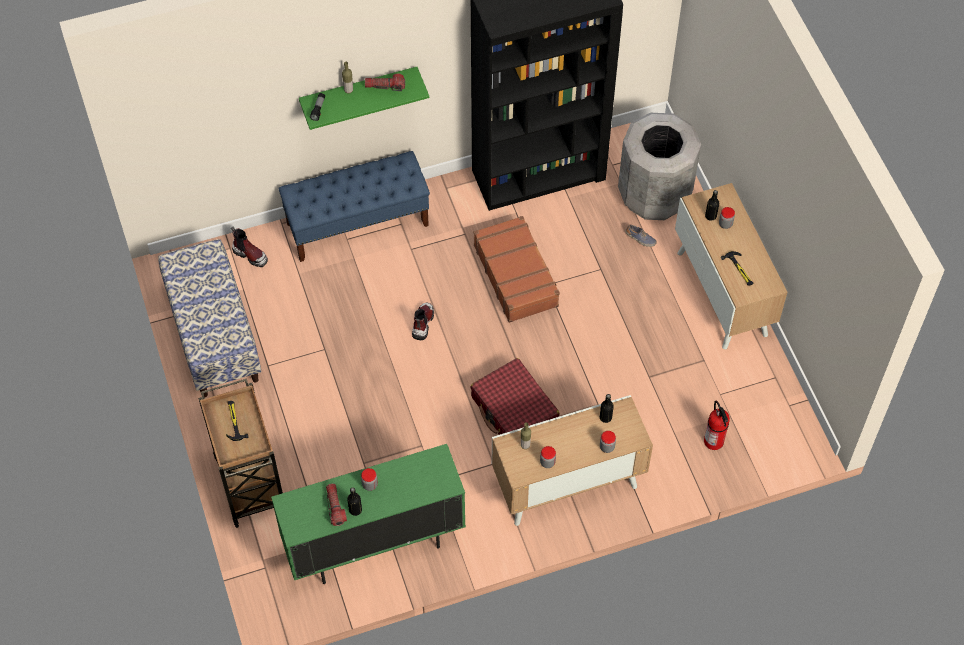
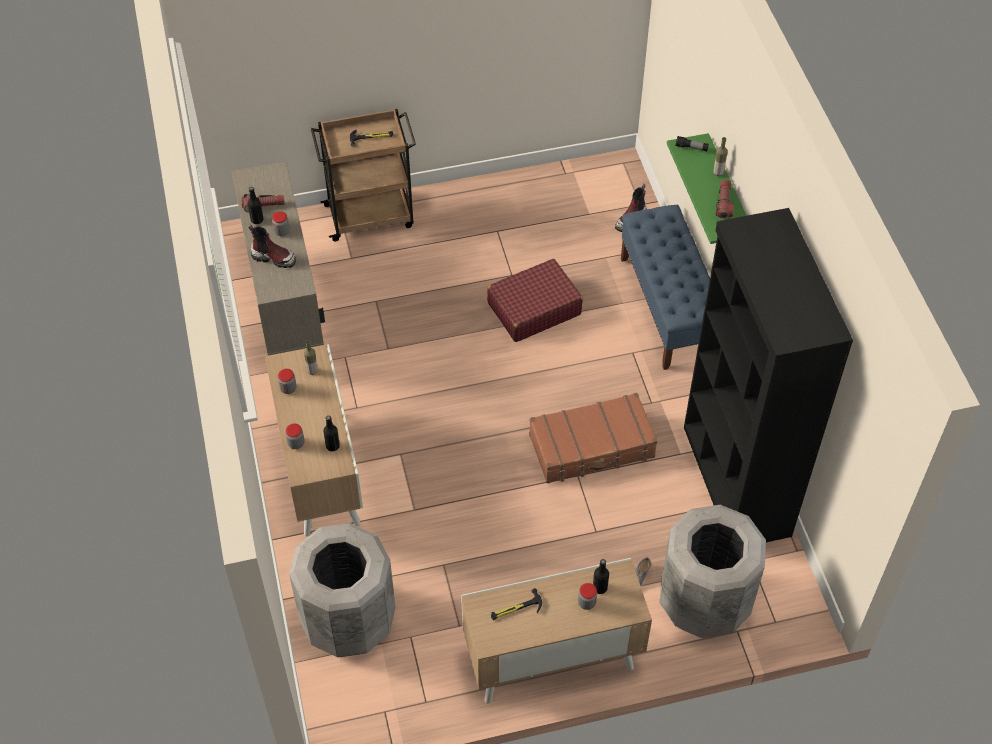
camera: 95 degrees right, 5 degrees down
bench [158,239,262,397] -> none
green cabinet [271,444,466,584] -> beige cabinet [231,161,325,356]
boot [412,303,434,340] -> boot moved to [248,225,296,268]
red suitcase [470,358,560,435] -> red suitcase moved to [487,259,583,342]
fire extinguisher [704,401,730,450] -> grey trash can [289,523,396,657]

